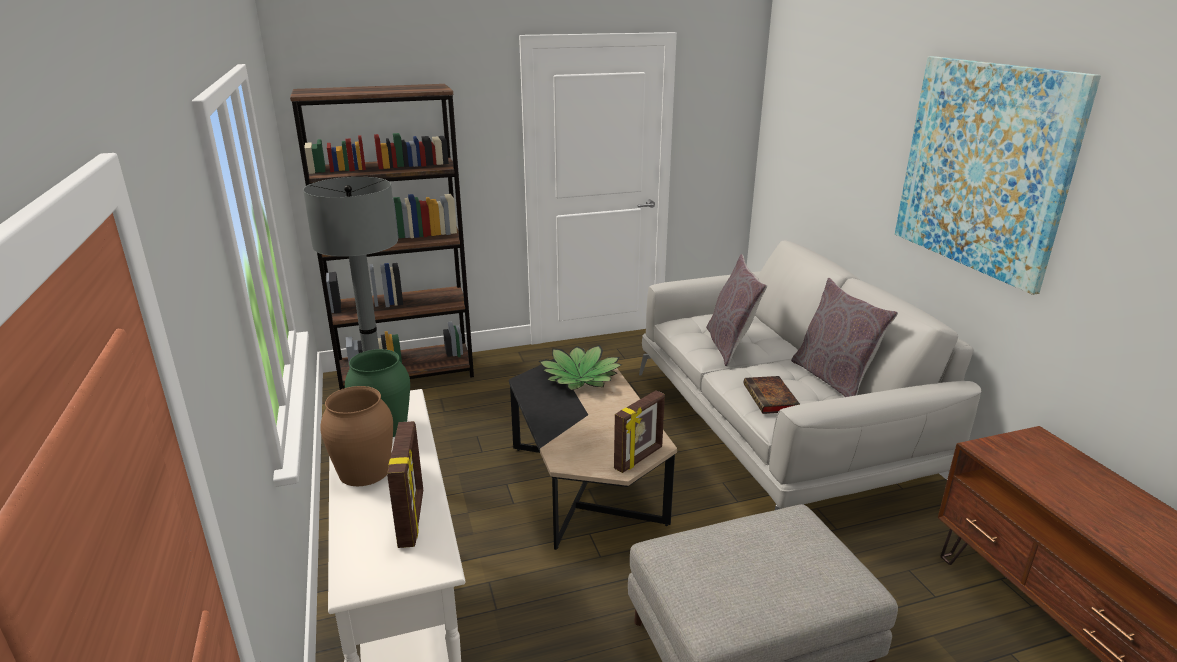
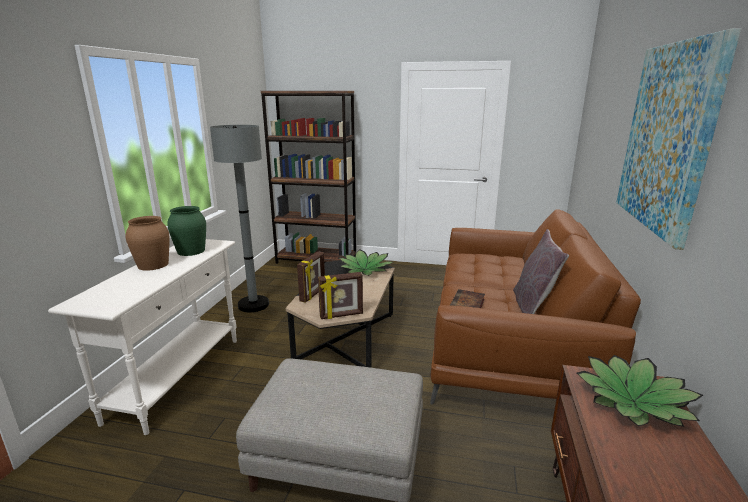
camera: 30 degrees right, 5 degrees down
picture frame [387,421,423,548] -> picture frame moved to [297,251,325,303]
grey sofa [639,240,981,510] -> brown sofa [430,210,641,405]
grey pillow [706,254,767,366] -> none
none -> potted plant [577,355,703,427]

